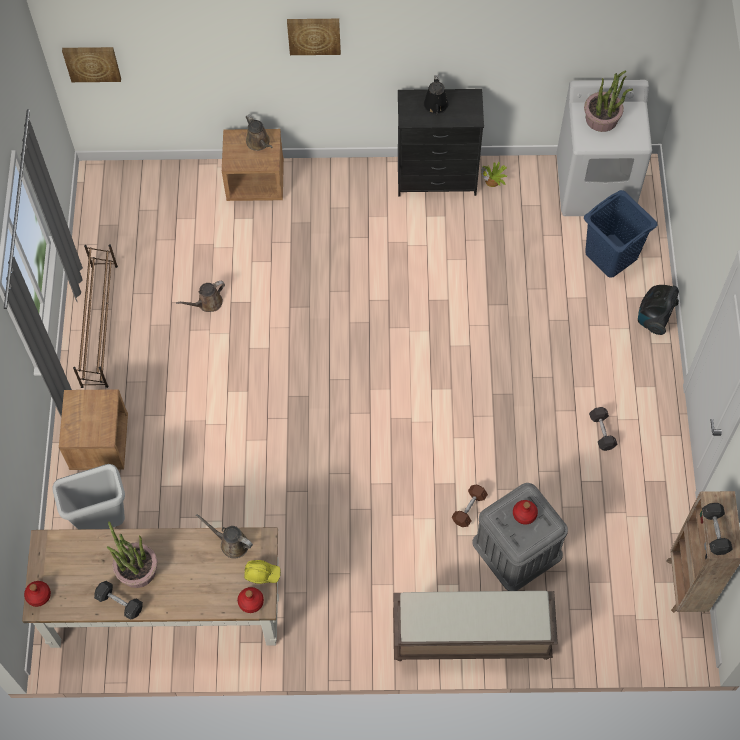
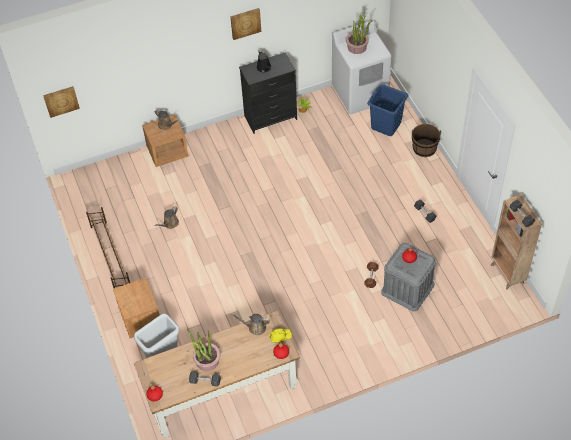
camera: 20 degrees left, 10 degrees down
picture [287,19,341,55] -> picture moved to [230,8,261,40]
brown bench [393,591,558,661] -> none
vacuum cleaner [638,285,679,335] -> brown bucket [412,124,441,157]

